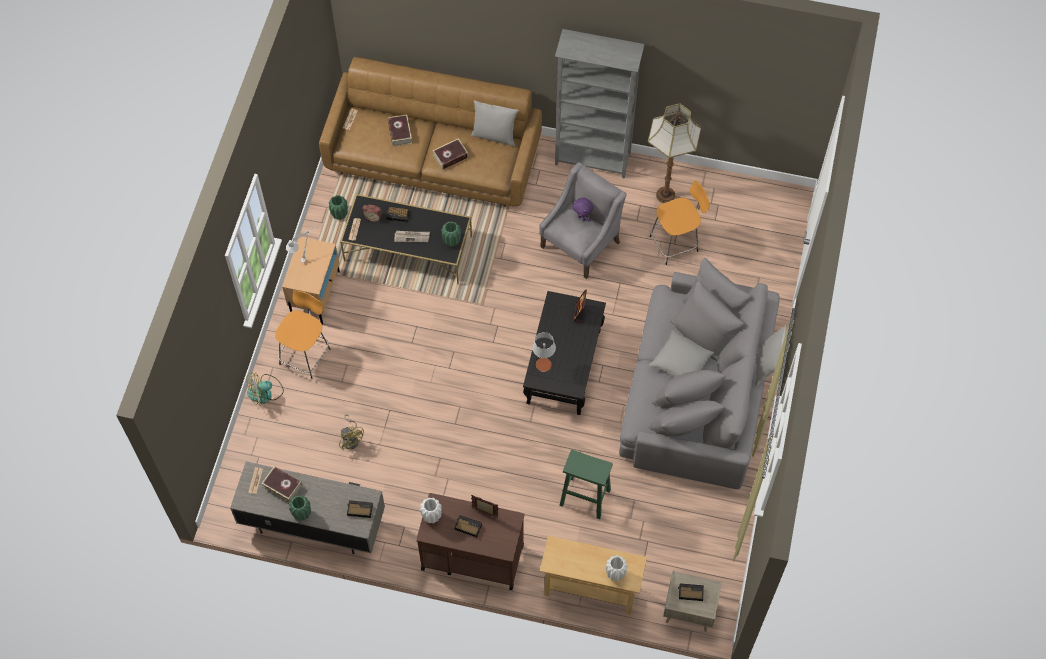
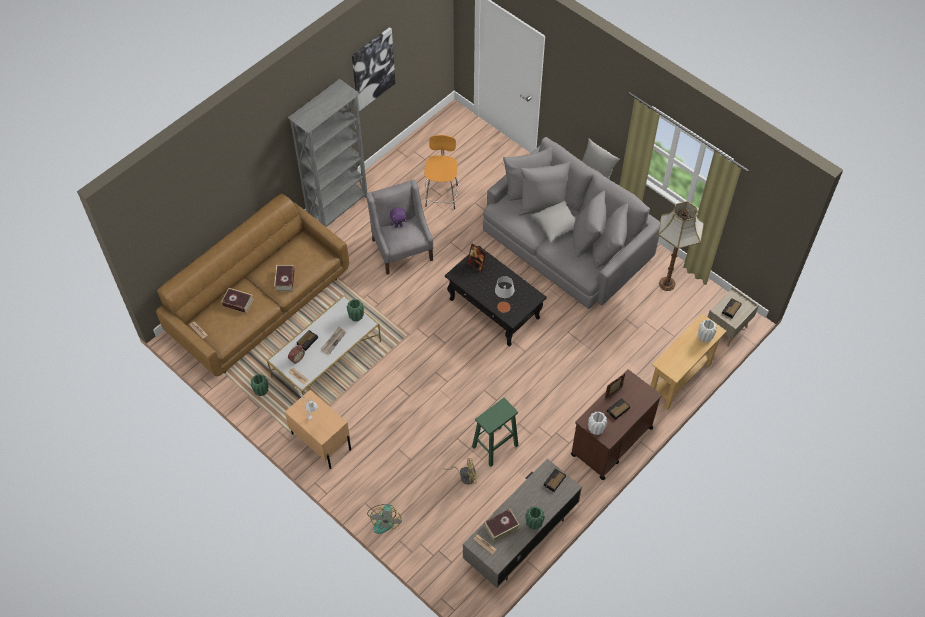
camera: 60 degrees left, 5 degrees down
orange stool [275,290,330,379] -> none
black coffee table [340,194,472,284] -> white coffee table [267,295,381,396]
grey pillow [471,100,519,146] -> none
green stool [559,450,613,519] -> green stool moved to [472,398,518,467]
floor lamp [648,103,701,203] -> floor lamp moved to [658,201,704,291]
none -> picture [352,27,395,111]

